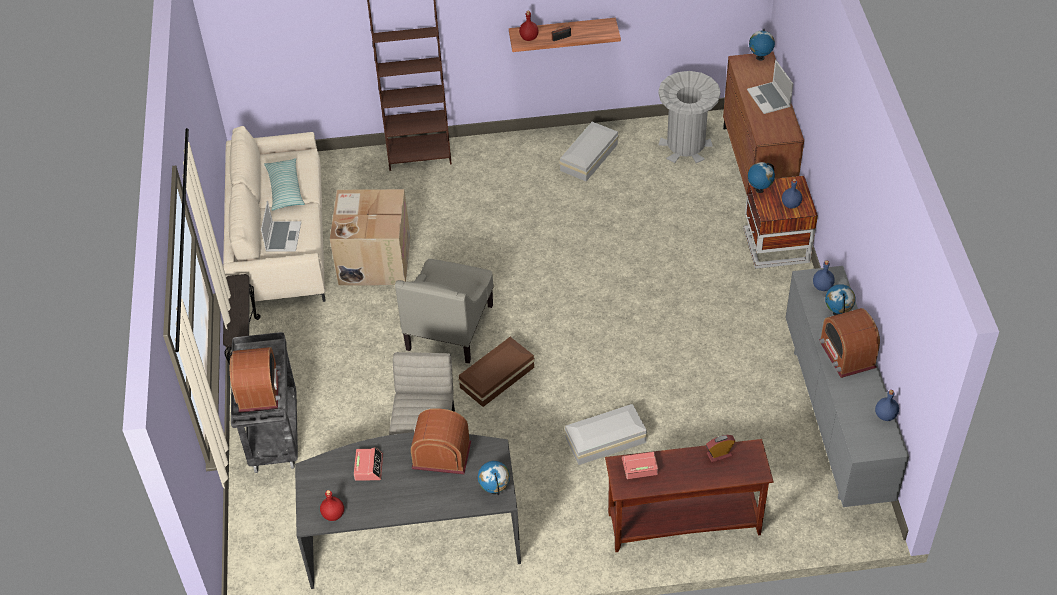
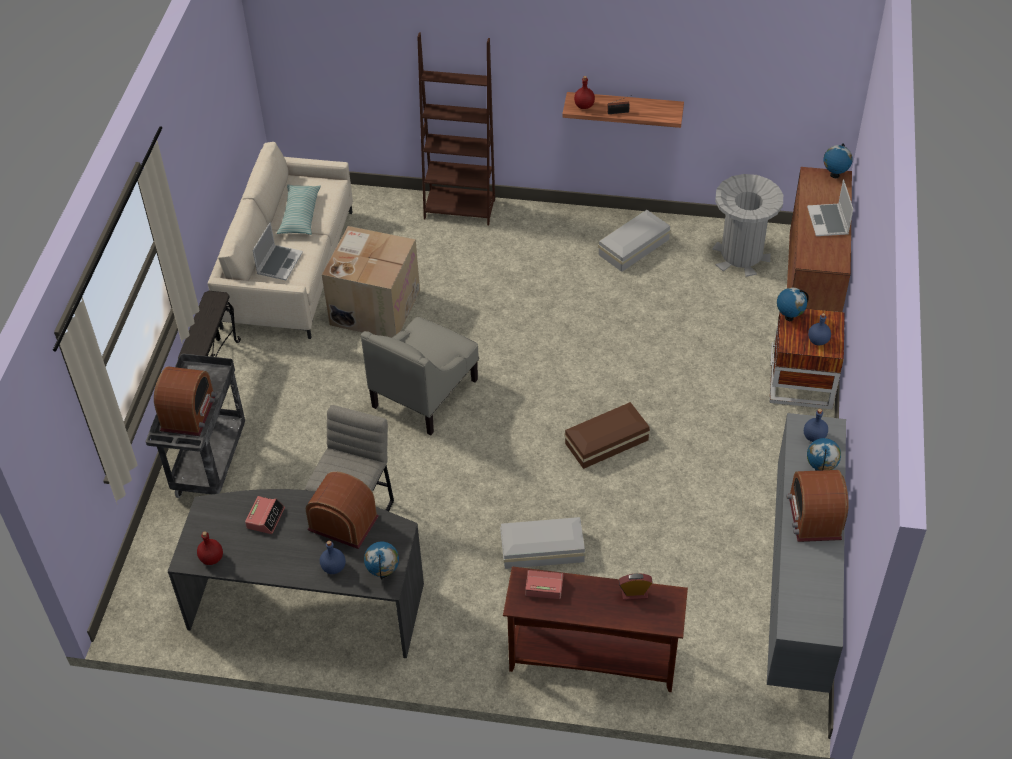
camera: 15 degrees right, 0 degrees up
brown storage box [458,337,535,407] -> brown storage box moved to [564,402,650,469]
blue bottle [875,390,899,421] -> blue bottle moved to [320,541,346,574]

